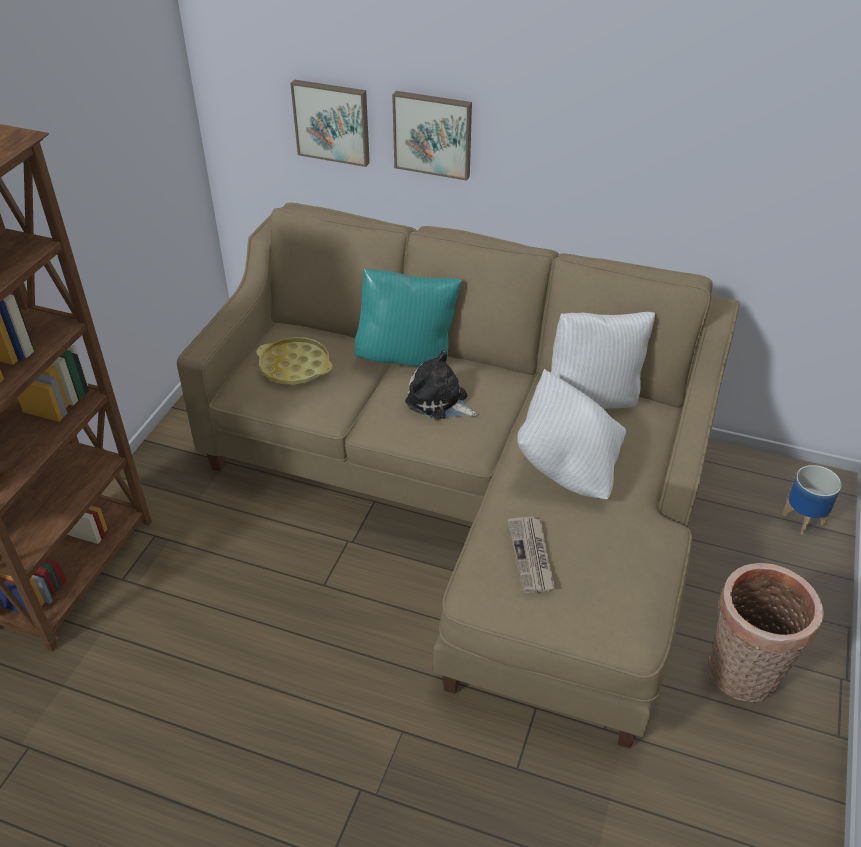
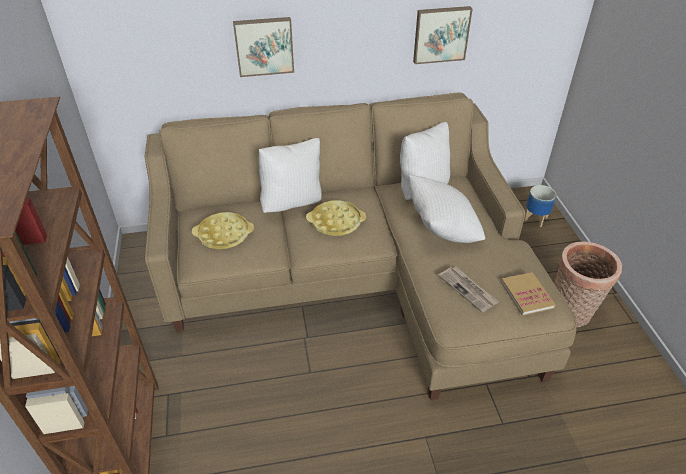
camera: 30 degrees left, 0 degrees up
picture [290,80,370,167] -> picture moved to [413,6,472,64]
turquoise pillow [355,269,462,367] -> white pillow [259,138,321,213]
plush toy [405,350,477,420] -> yellow tray [306,200,366,236]
none -> book [501,272,556,316]

